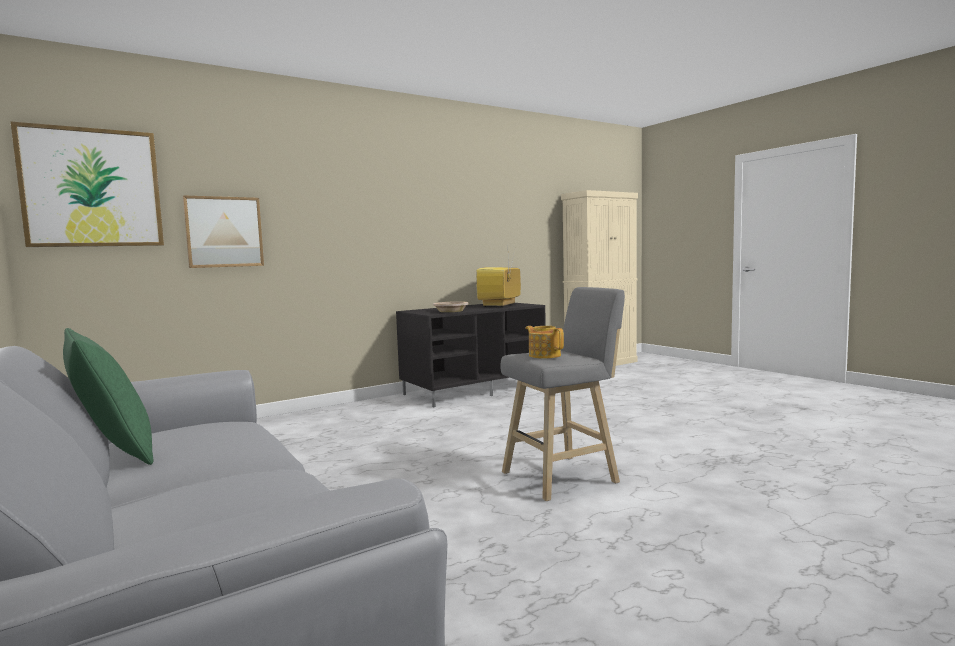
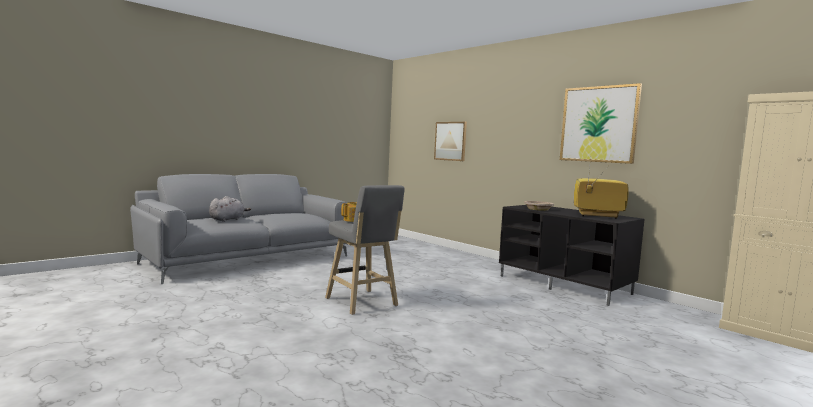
camera: 80 degrees right, 0 degrees up
picture [11,122,164,247] -> picture moved to [560,83,642,164]
green pillow [63,328,153,465] -> none
none -> grey plush toy [209,196,251,222]

